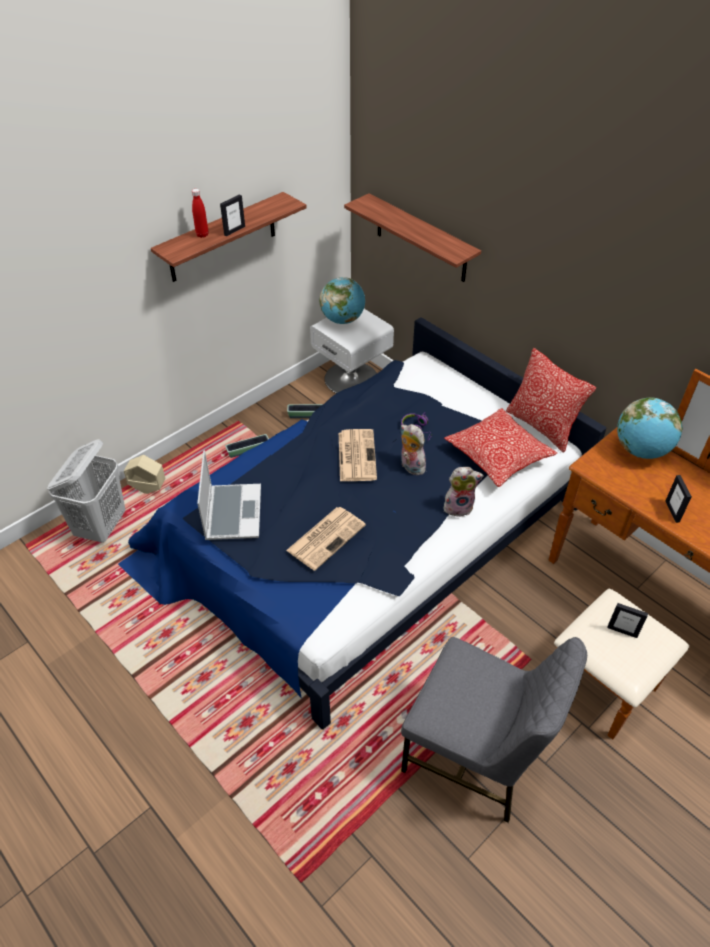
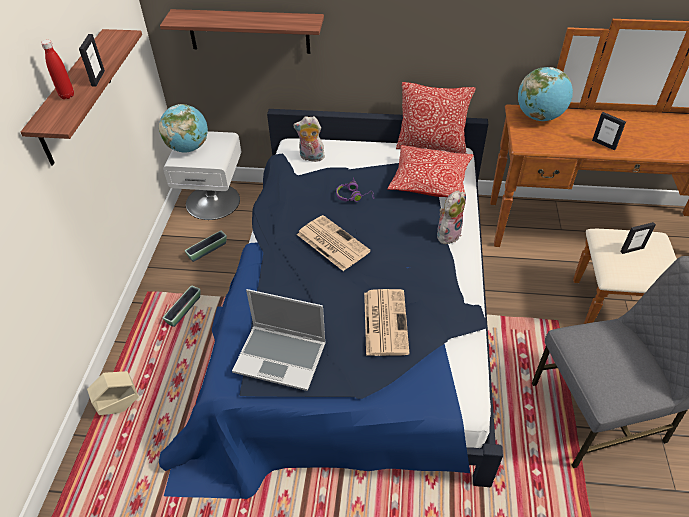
camera: 40 degrees left, 0 degrees up
white laundry basket [47,439,125,542] -> none
laptop [197,450,261,540] -> laptop turned 150 degrees clockwise [232,289,326,391]
plush toy [401,424,426,475] -> plush toy moved to [293,116,325,162]

